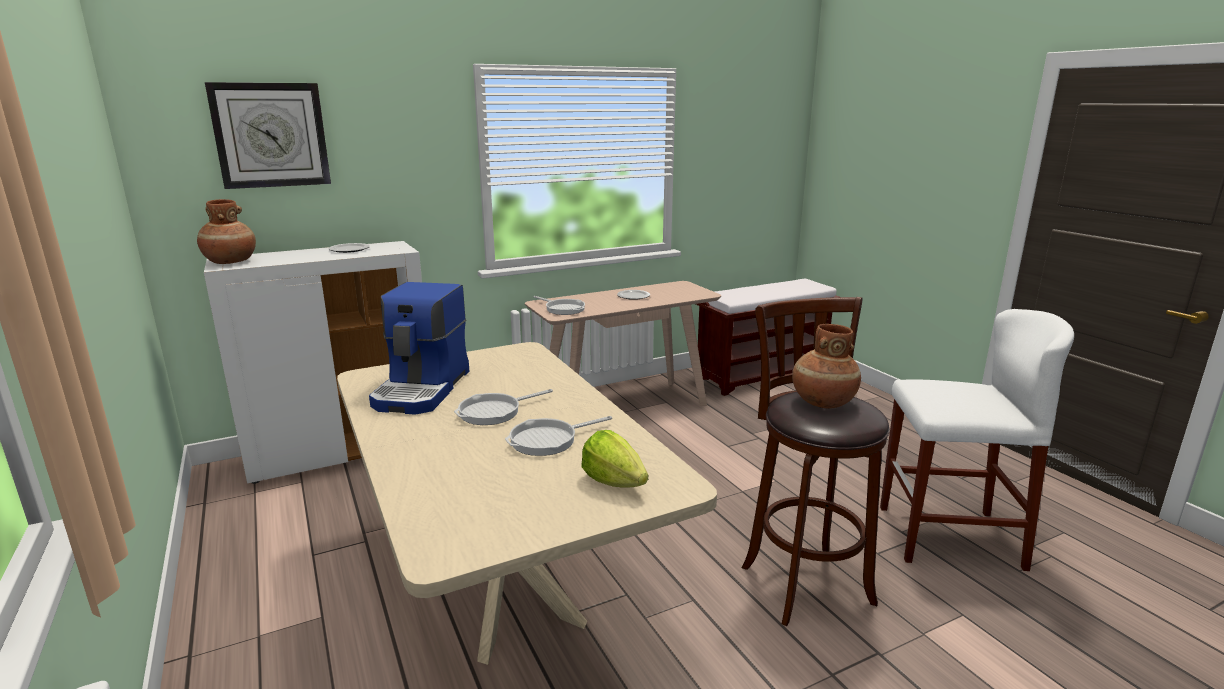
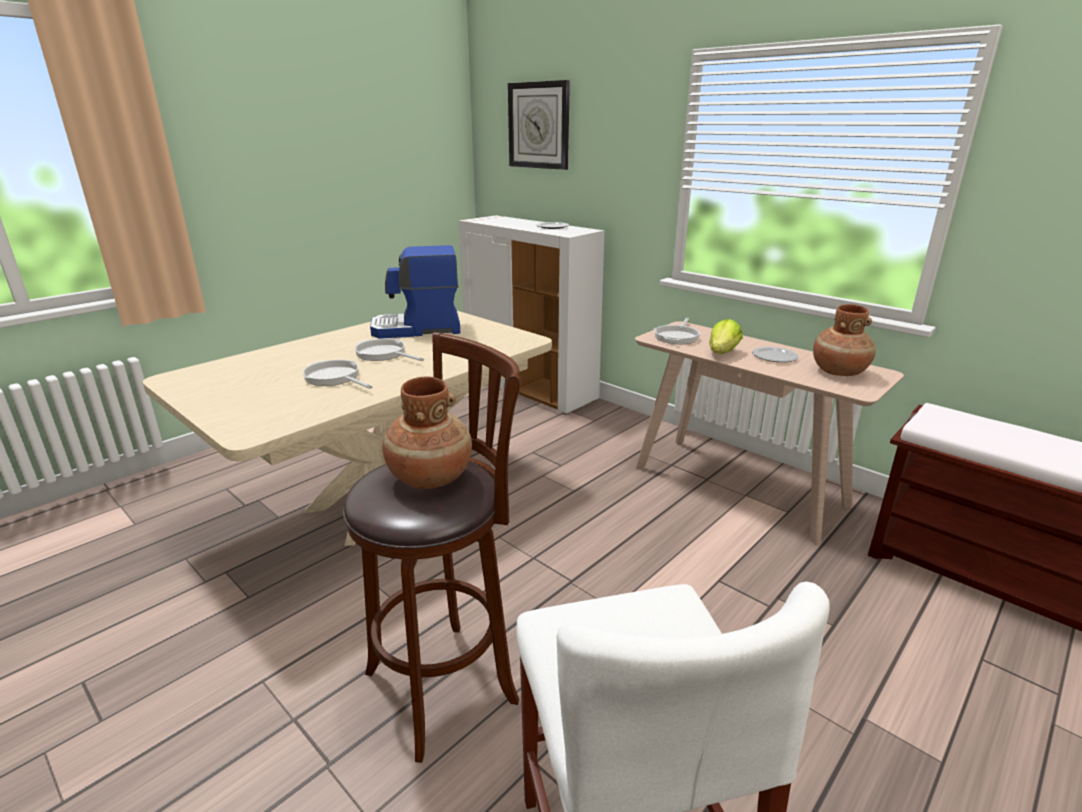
camera: 70 degrees right, 5 degrees up
brown vase [197,199,256,264] -> brown vase moved to [813,304,876,376]
lettuce [581,430,648,488] -> lettuce moved to [709,319,743,354]

